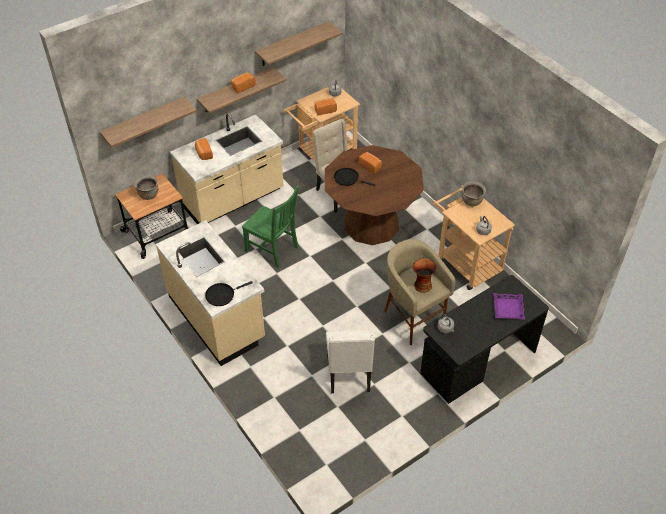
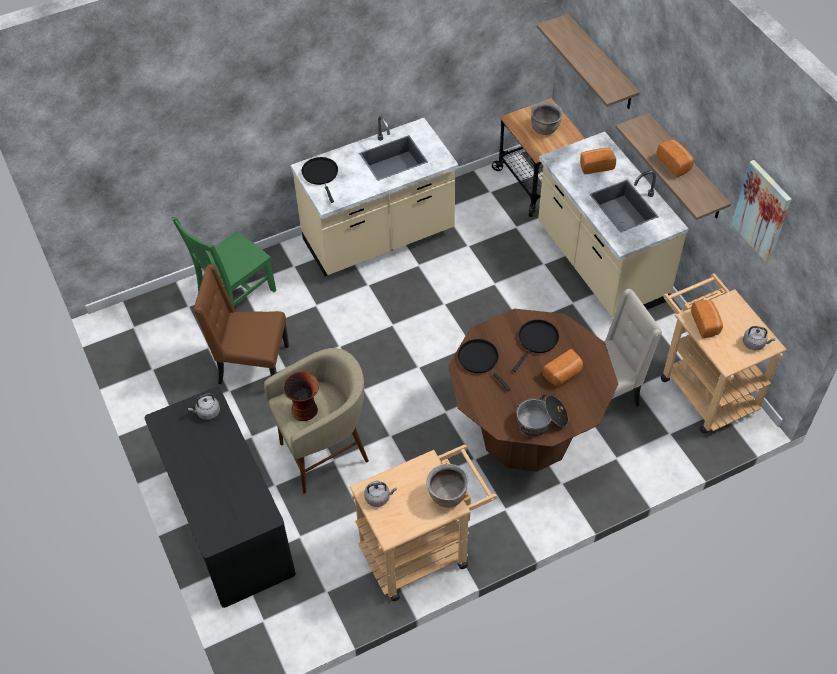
camera: 100 degrees right, 5 degrees up
green chair [242,186,299,268] -> green chair moved to [171,217,276,307]
shelf [255,21,343,66] -> picture [732,160,792,262]
white chair [326,330,375,393] -> brown chair [194,264,289,384]
purple tray [493,293,525,319] -> none
none -> black frying pan [458,339,511,391]
none -> cooking pot [517,395,568,436]

